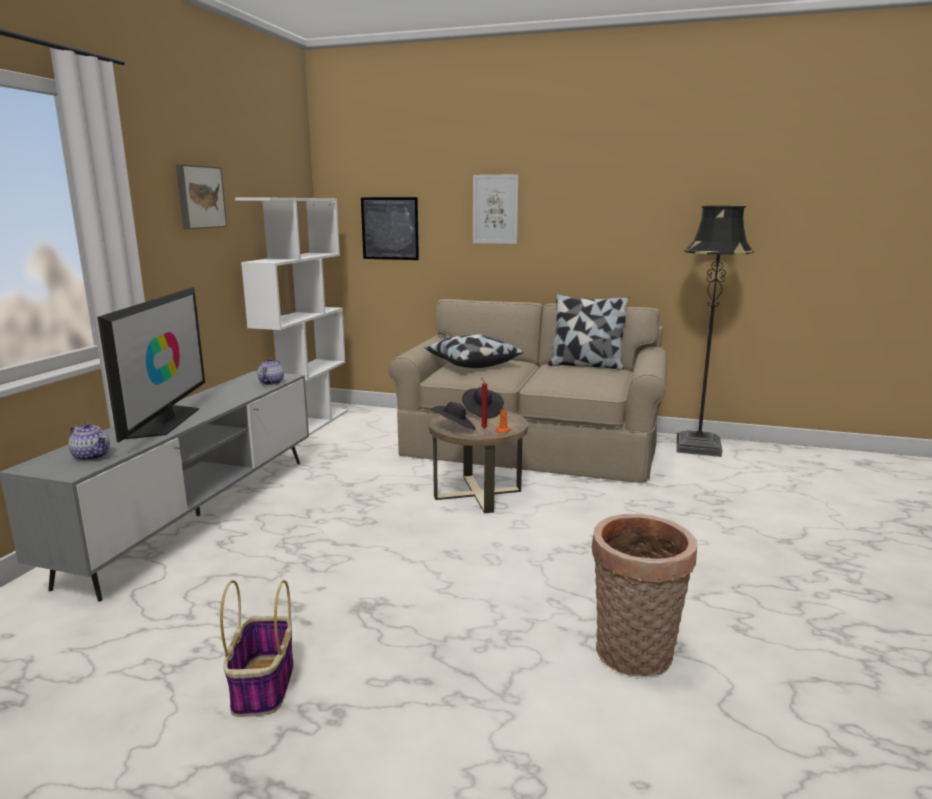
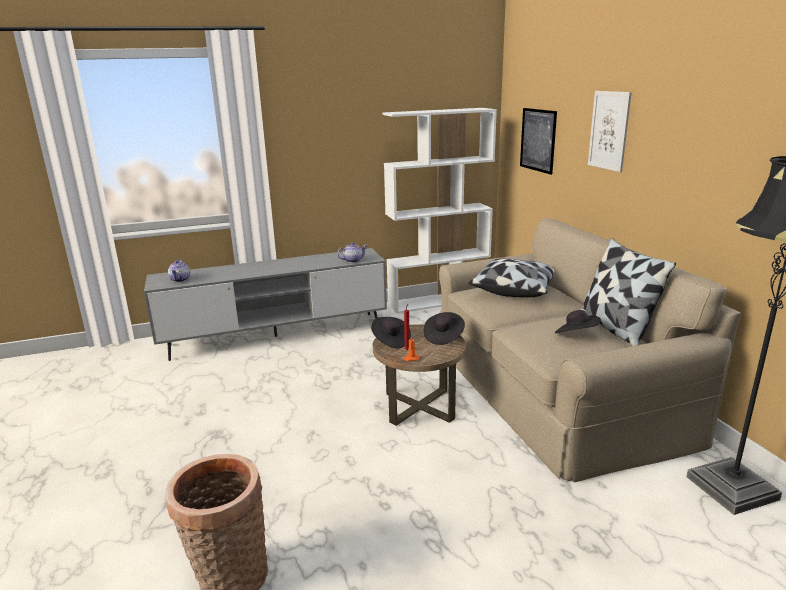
camera: 55 degrees right, 5 degrees up
television [97,287,205,442] -> none
picture [176,164,227,229] -> none
basket [220,580,294,717] -> none
none -> black hat [555,310,601,333]

